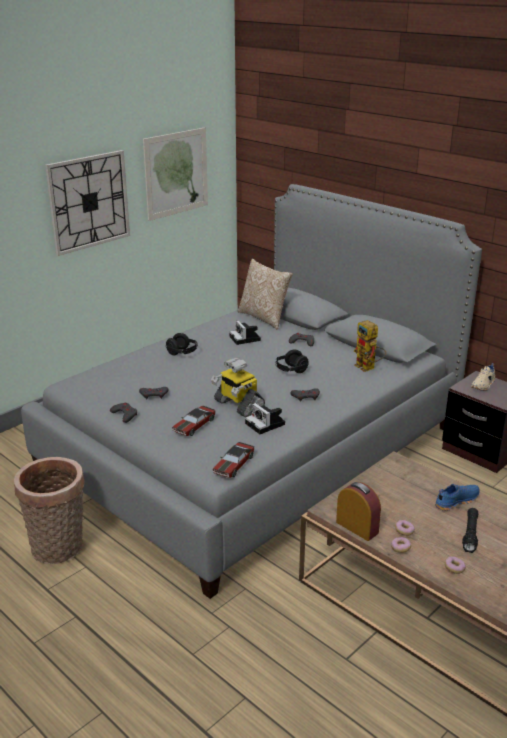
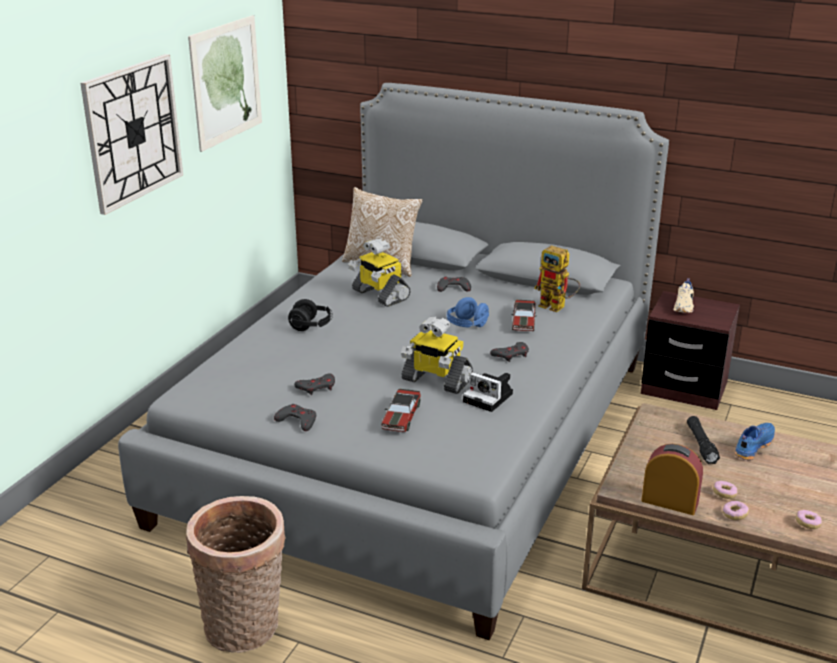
camera: 20 degrees left, 0 degrees up
toy car [213,442,254,478] -> toy car moved to [512,300,537,331]
camera [229,320,261,345] -> toy robot [348,238,411,307]
black headphones [275,349,309,373] -> blue headphones [447,297,489,327]
black flashlight [462,508,479,553] -> black flashlight moved to [687,416,720,464]

